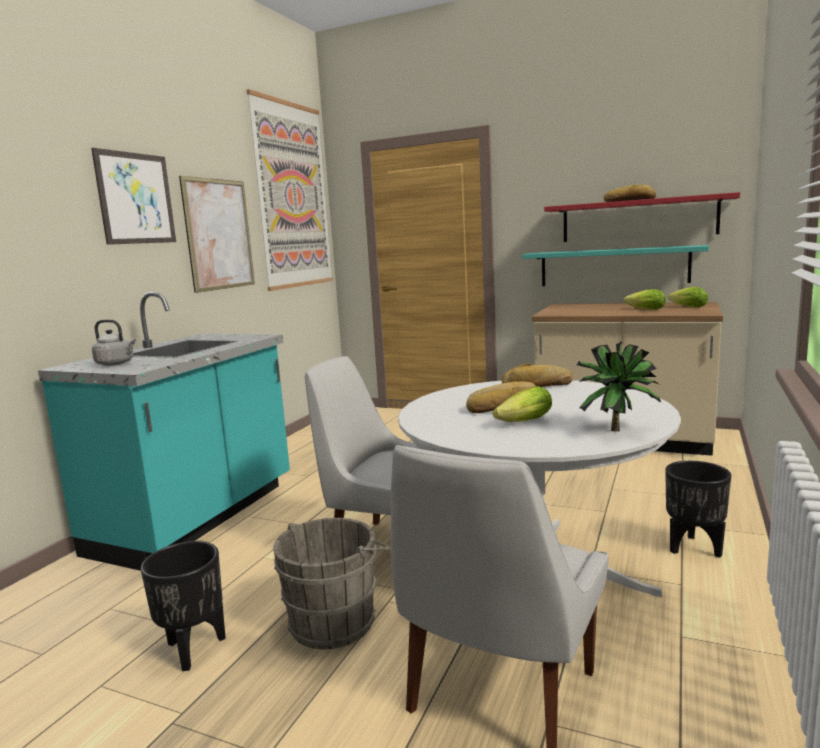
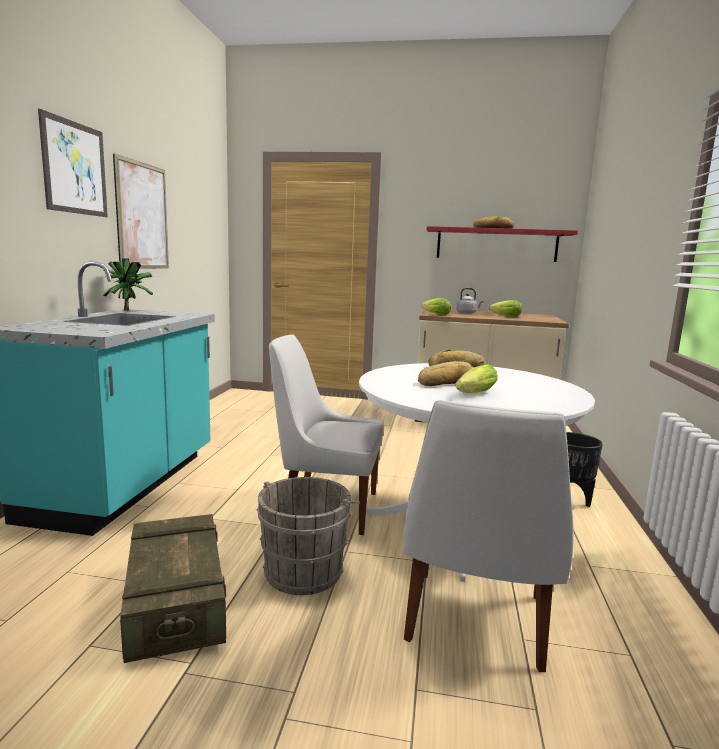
camera: 15 degrees left, 0 degrees up
grey kettle [92,320,136,366] -> grey kettle moved to [456,288,484,314]
black planter [141,541,226,671] -> crate [120,514,226,663]
picture [247,89,333,291] -> none
turquoise shelf [522,245,709,286] -> none
potted plant [577,341,661,432] -> potted plant moved to [103,258,153,311]
lettuce [668,287,708,307] -> lettuce moved to [421,298,451,315]

